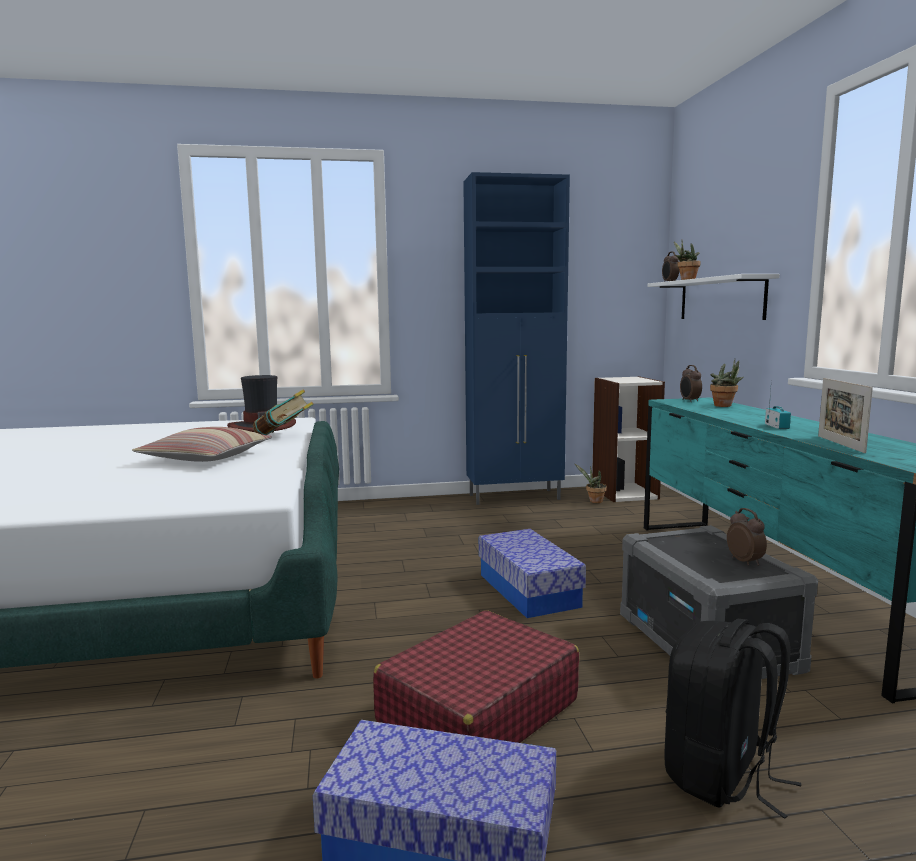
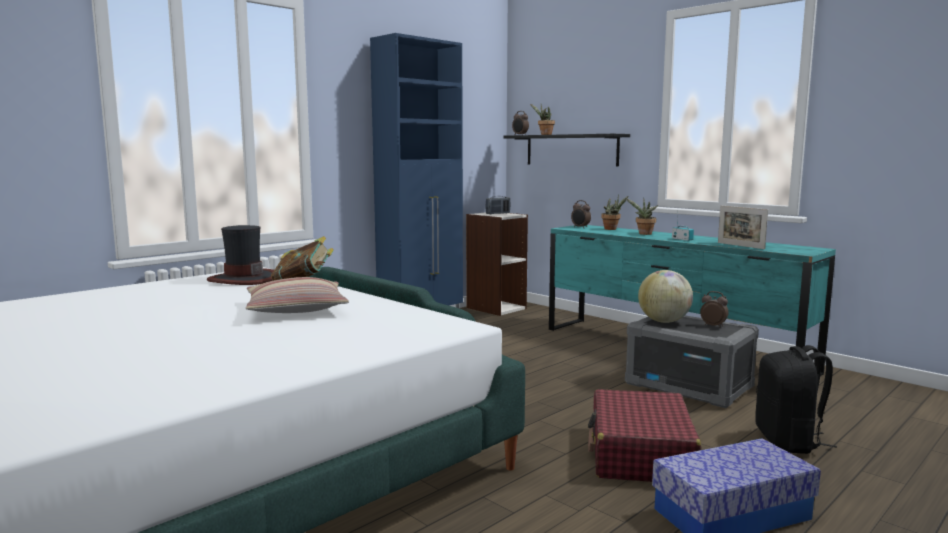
camera: 35 degrees left, 0 degrees up
storage box [479,529,586,618] -> none
potted plant [575,464,607,503] -> potted plant moved to [625,198,659,235]
white shelf [647,274,780,320] -> black shelf [503,134,630,166]
none -> radio [486,196,510,214]
none -> globe [638,270,693,323]

